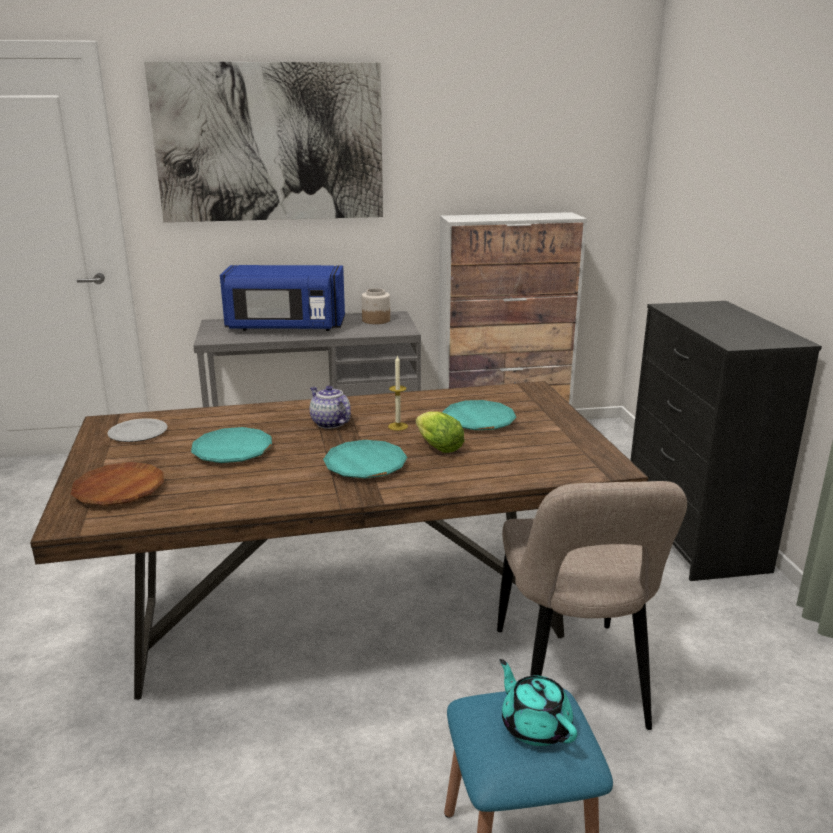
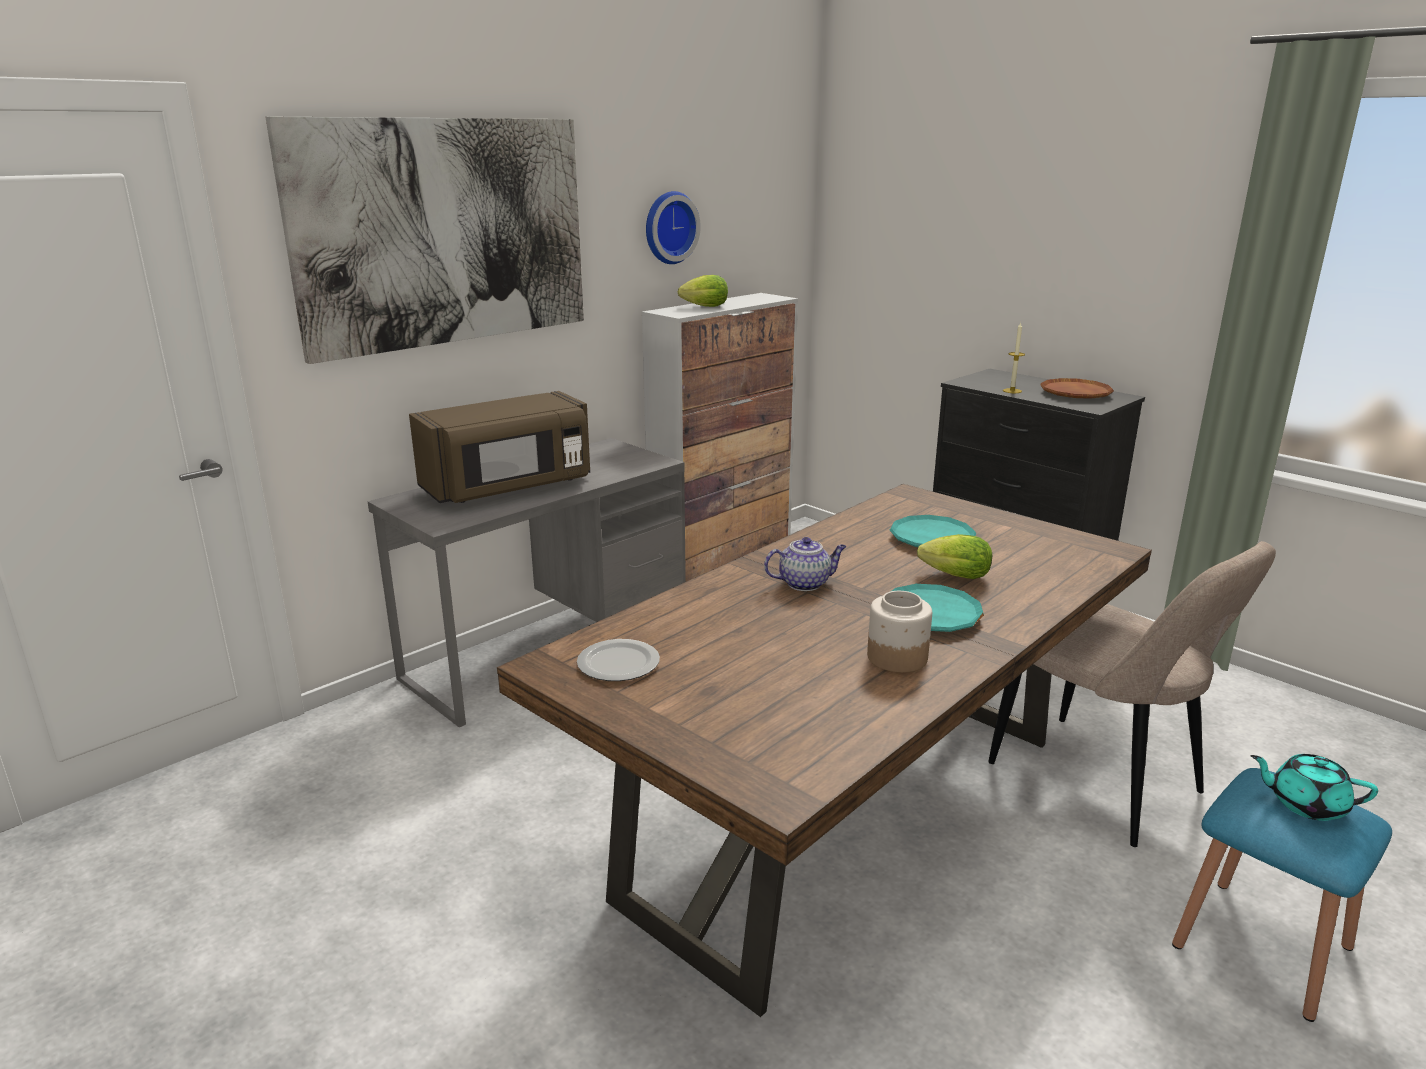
camera: 35 degrees left, 0 degrees up
brown plate [71,462,164,506] -> brown plate moved to [1040,378,1114,399]
turquoise plate [191,427,272,463] -> none
blue microwave [220,265,345,331] -> brown microwave [409,391,590,503]
teapot [310,386,351,429] -> teapot turned 150 degrees clockwise [764,537,846,591]
jar [362,288,390,324] -> jar moved to [867,591,932,672]
candle [388,355,408,431] -> candle moved to [1003,322,1025,393]
none -> wall clock [646,191,701,264]
none -> lettuce [678,275,728,307]

